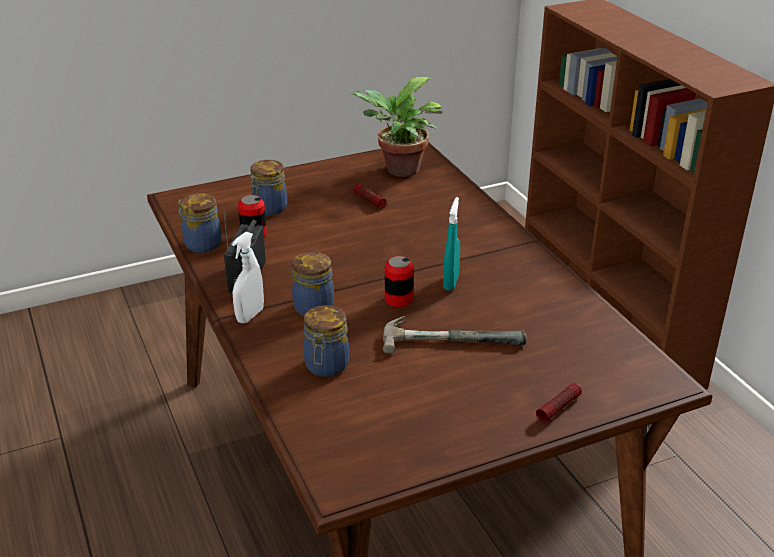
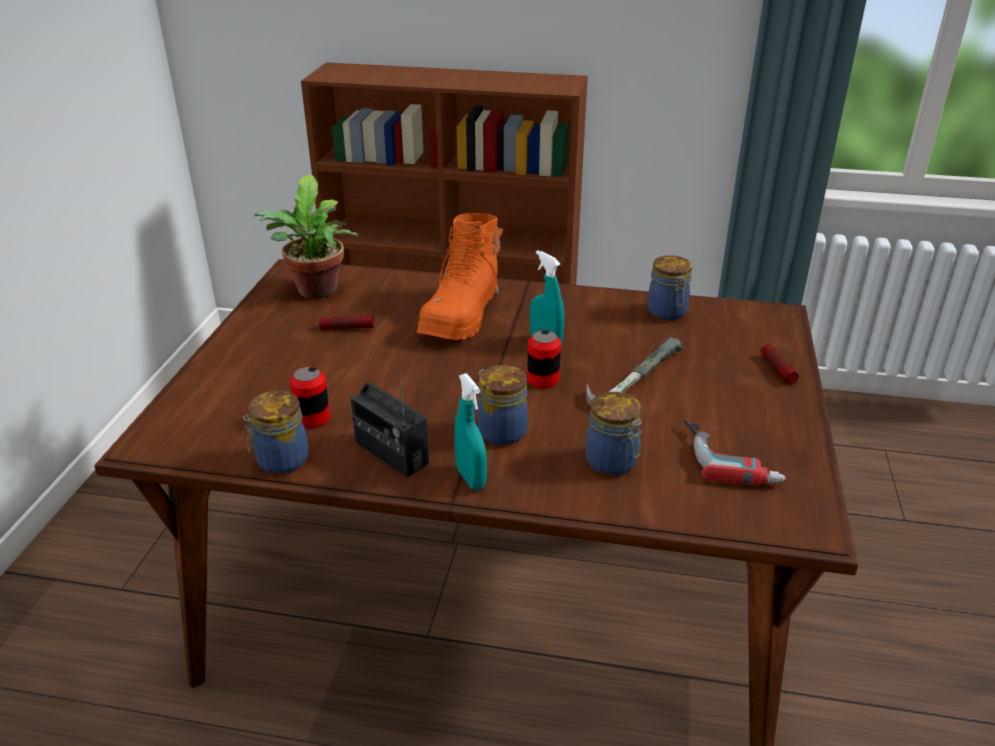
camera: 55 degrees left, 0 degrees up
white spray bottle [232,232,264,323] -> turquoise spray bottle [454,373,487,490]
jar [250,160,287,216] -> jar moved to [647,255,692,321]
none -> orange boot [417,213,503,340]
none -> power drill [684,418,786,486]

